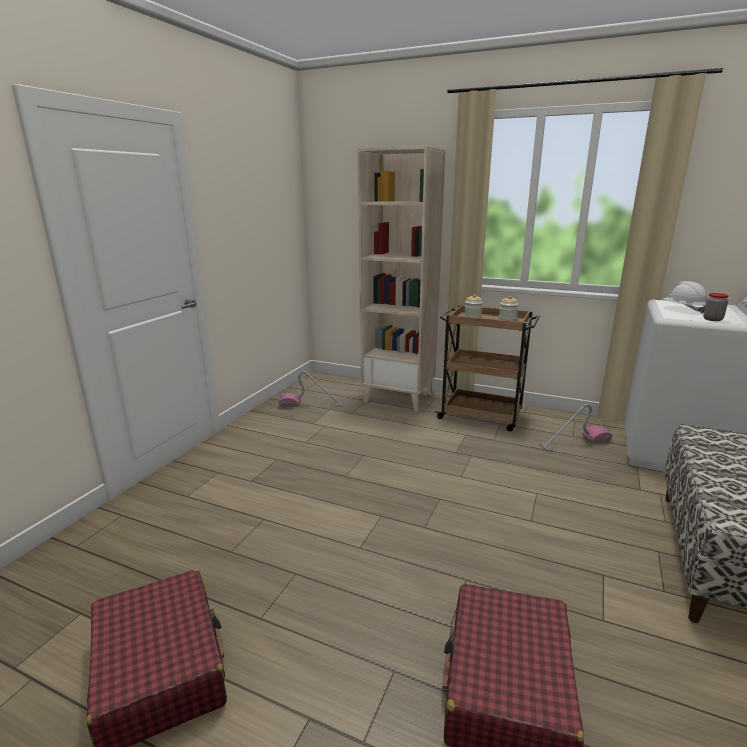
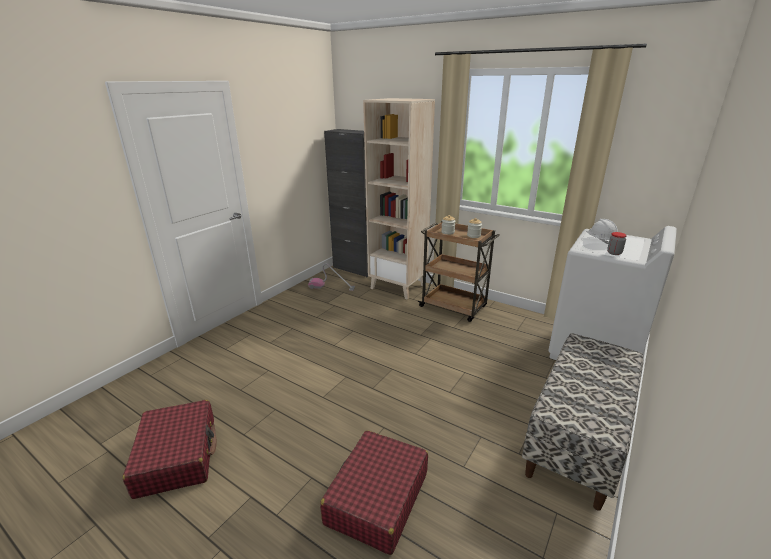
camera: 10 degrees right, 5 degrees up
vacuum cleaner [539,404,612,451] -> none
none -> black cabinet [324,129,369,277]

